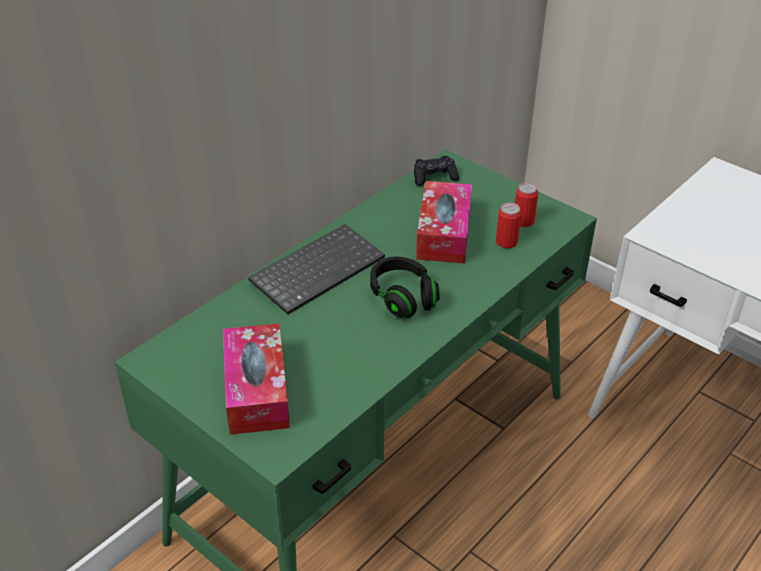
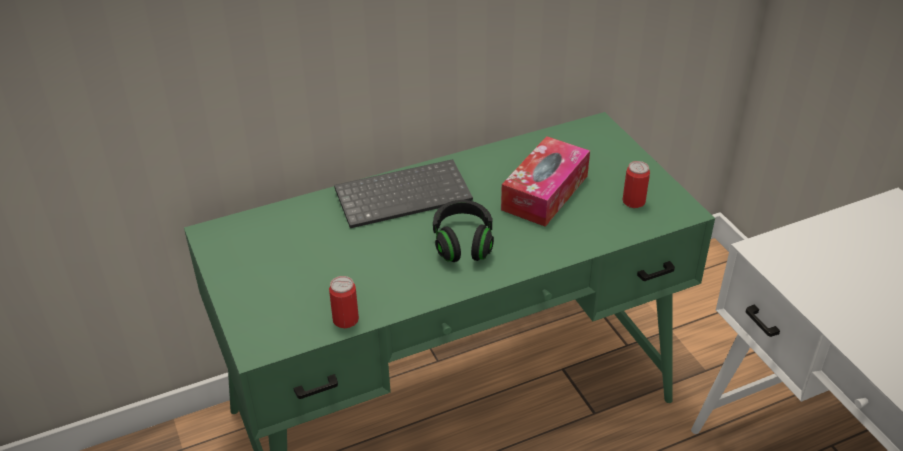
camera: 25 degrees right, 0 degrees up
tissue box [223,323,290,435] -> none
black game controller [414,156,459,186] -> none
can [496,203,521,248] -> can moved to [329,276,359,328]

